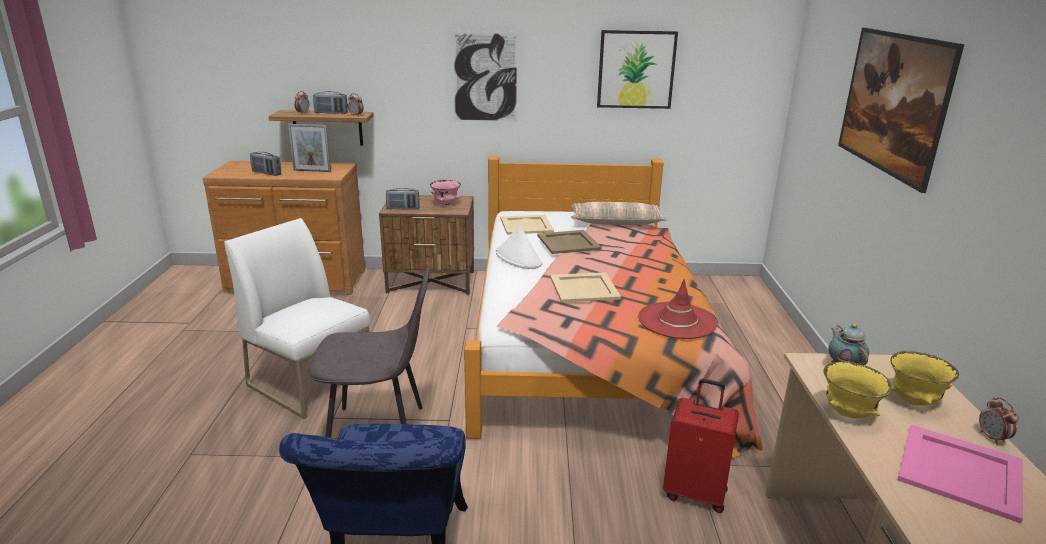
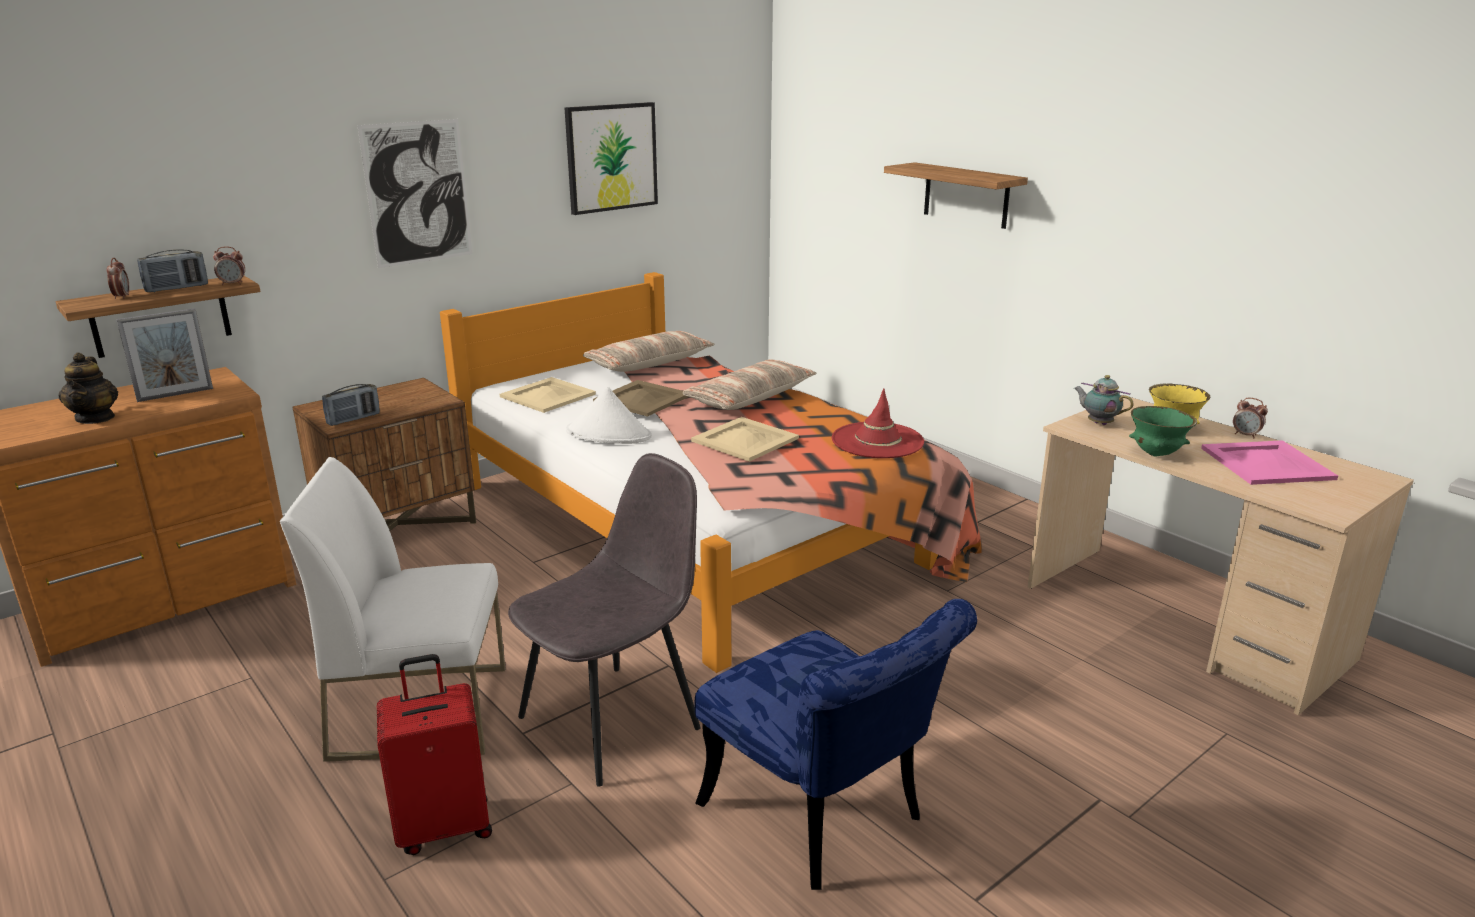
camera: 40 degrees left, 0 degrees up
radio [250,152,281,176] -> teapot [58,352,118,424]
pink bowl [430,180,461,205] -> none
red suitcase [663,379,739,513] -> red suitcase moved to [377,654,492,855]
yellow bowl [823,362,892,418] -> green bowl [1129,406,1197,457]
picture [838,28,964,193] -> shelf [884,162,1028,229]
none -> pillow [683,359,816,410]

